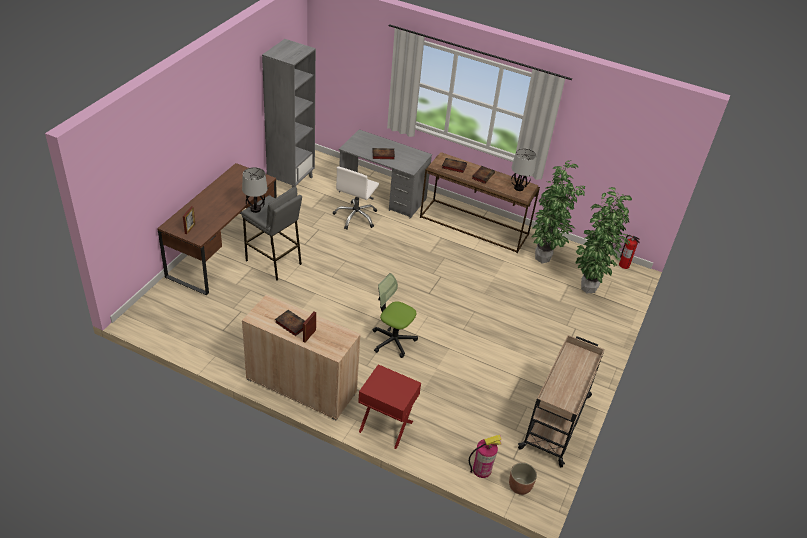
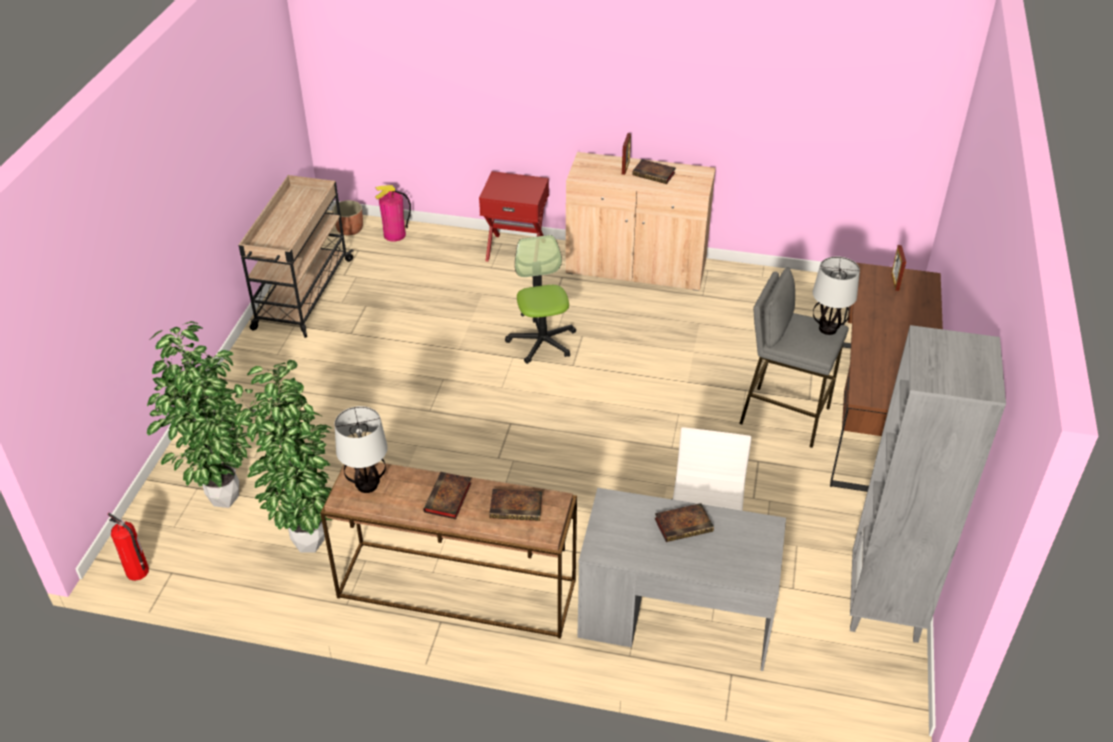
camera: 170 degrees right, 0 degrees up
office chair [373,273,418,358] -> office chair turned 120 degrees counterclockwise [505,235,576,364]

